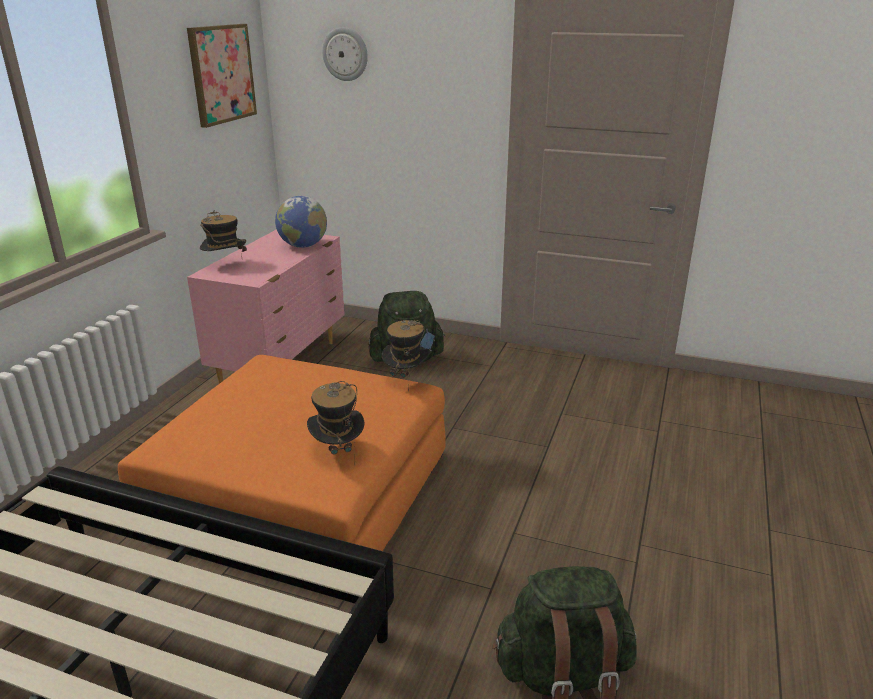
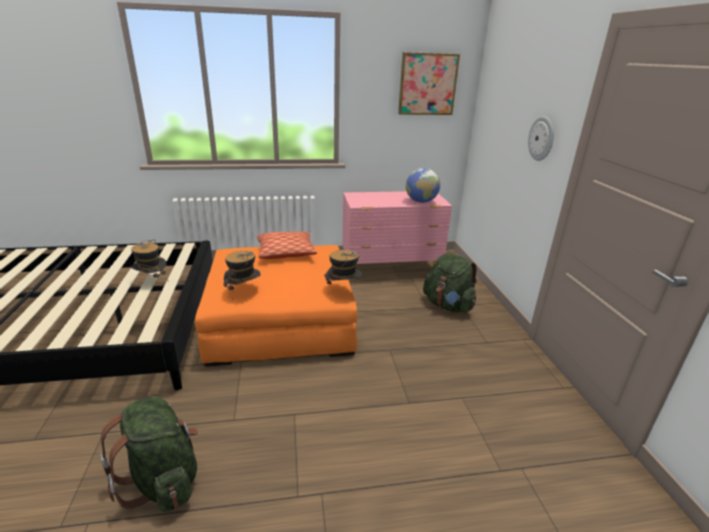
camera: 60 degrees right, 0 degrees up
hat [200,210,247,252] -> hat moved to [130,240,167,278]
wall clock [322,27,368,81] -> wall clock moved to [528,116,554,161]
none -> pillow [257,232,317,259]

